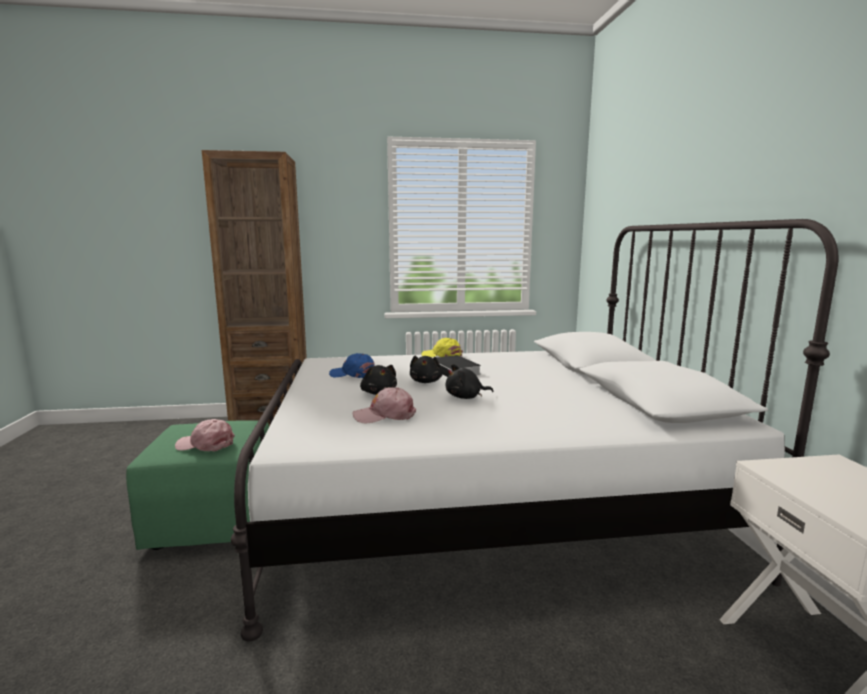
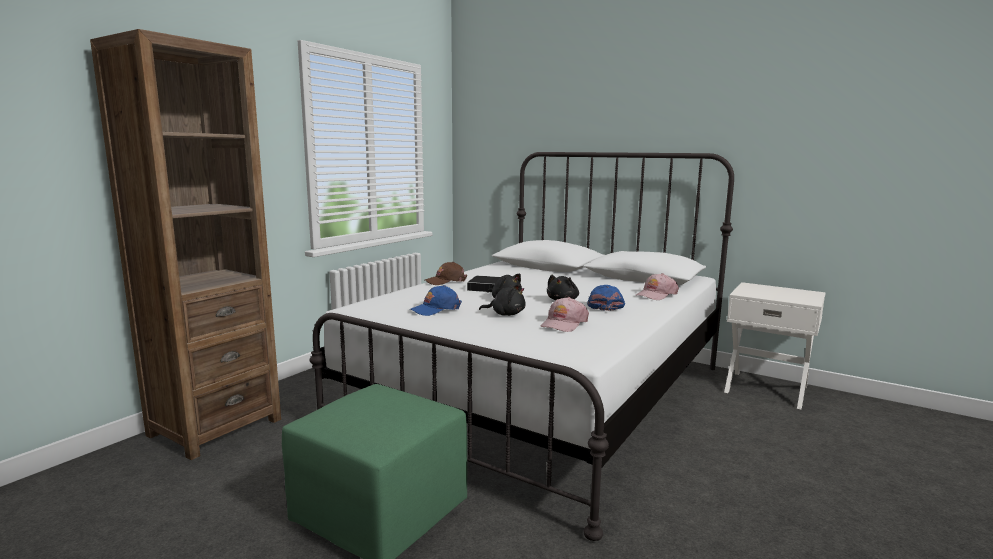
camera: 50 degrees left, 0 degrees up
pink cap [175,419,235,451] -> pink cap moved to [636,273,679,300]
yellow cap [422,338,463,357] -> brown cap [425,262,467,285]
none -> blue cap [587,285,625,311]

